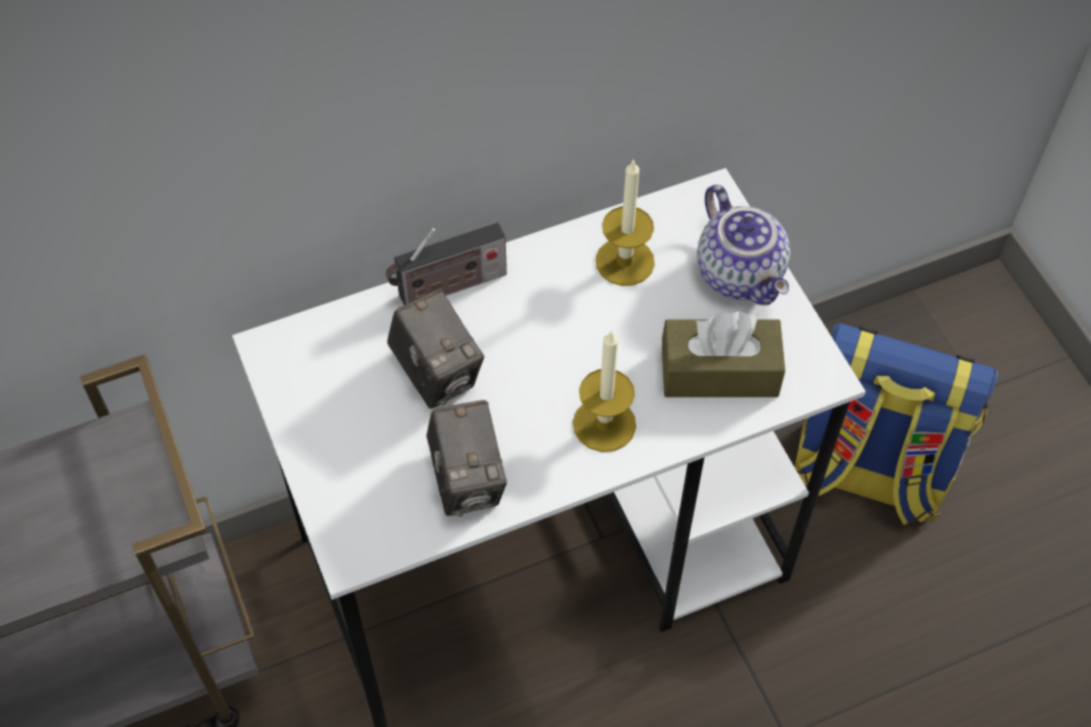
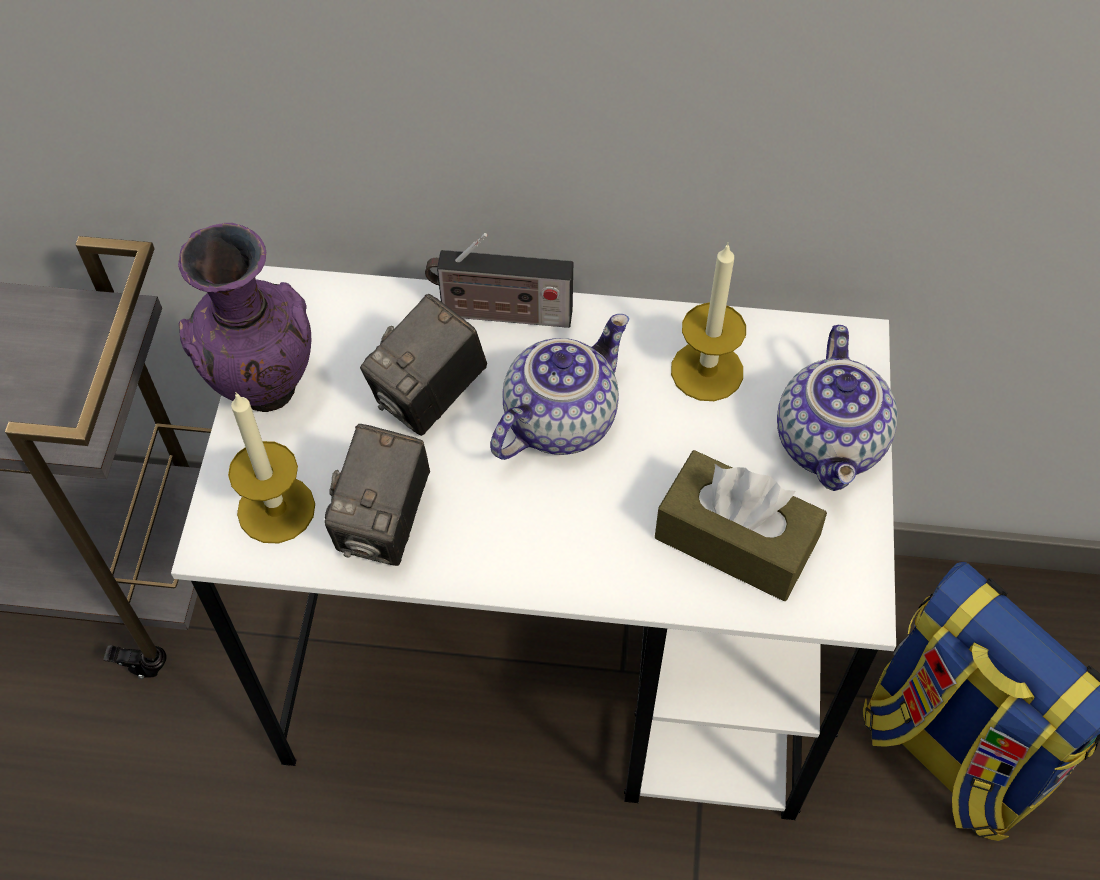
camera: 30 degrees right, 0 degrees up
camera [387,289,484,409] -> camera turned 45 degrees clockwise [360,294,487,436]
candle [573,330,636,452] -> candle moved to [228,392,315,543]
none -> purple vase [178,223,311,412]
none -> teapot [490,314,629,460]

